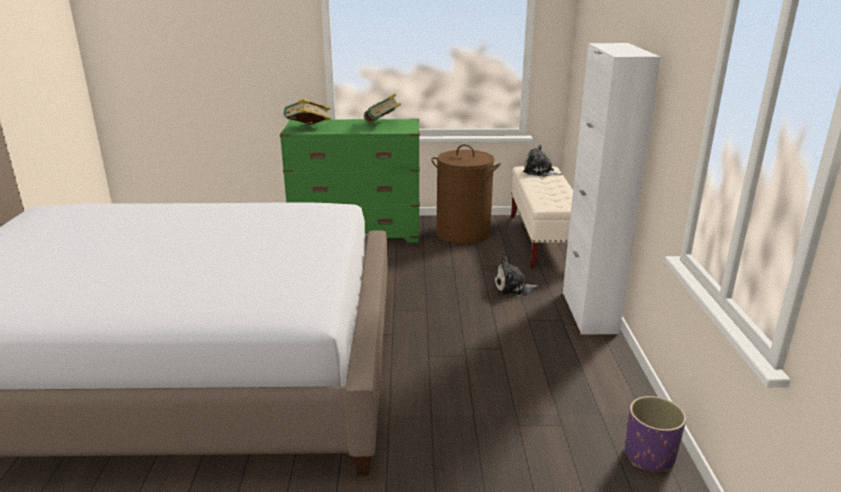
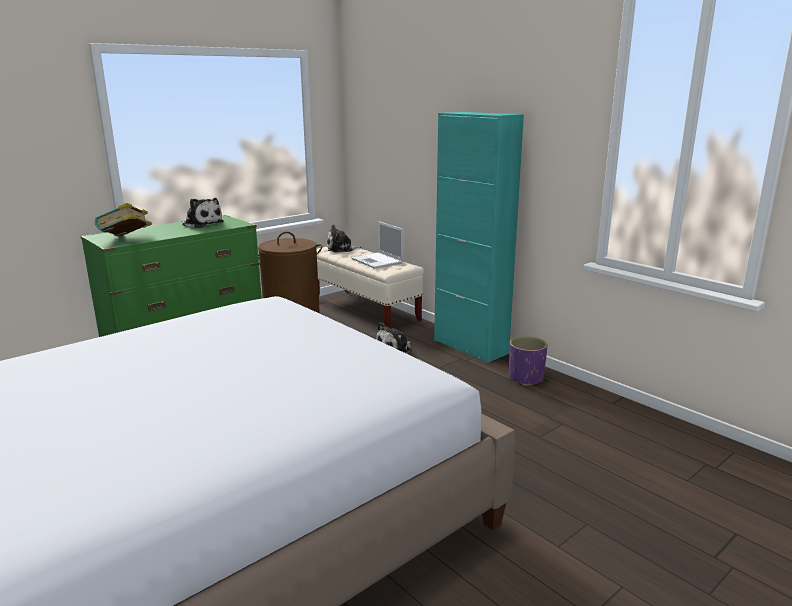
camera: 40 degrees left, 5 degrees down
book [364,94,401,123] -> plush toy [182,198,224,228]
white cabinet [563,43,661,335] -> turquoise cabinet [434,112,524,363]
purple planter [625,396,686,472] -> purple planter moved to [509,336,548,386]
none -> laptop [352,221,404,269]

